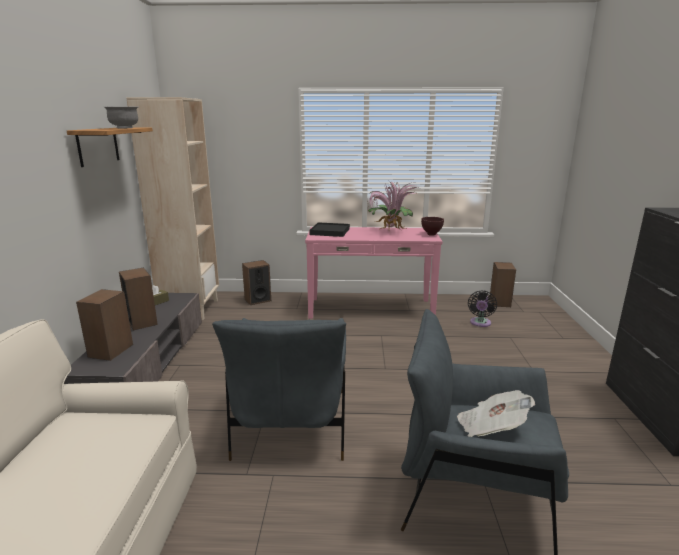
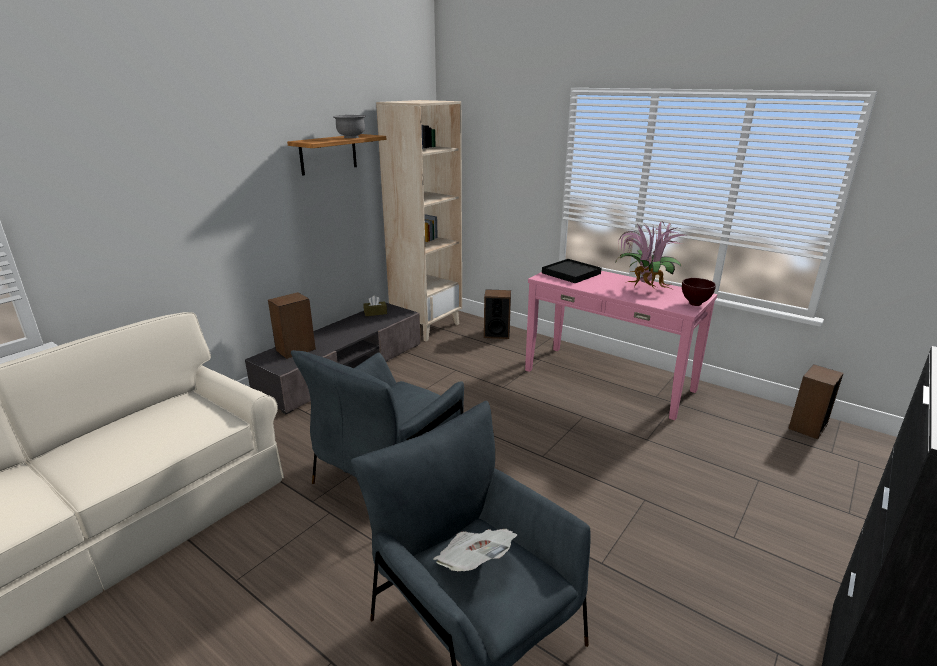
camera: 35 degrees right, 5 degrees up
speaker [119,268,158,330] -> none
black fan [468,291,497,327] -> none

